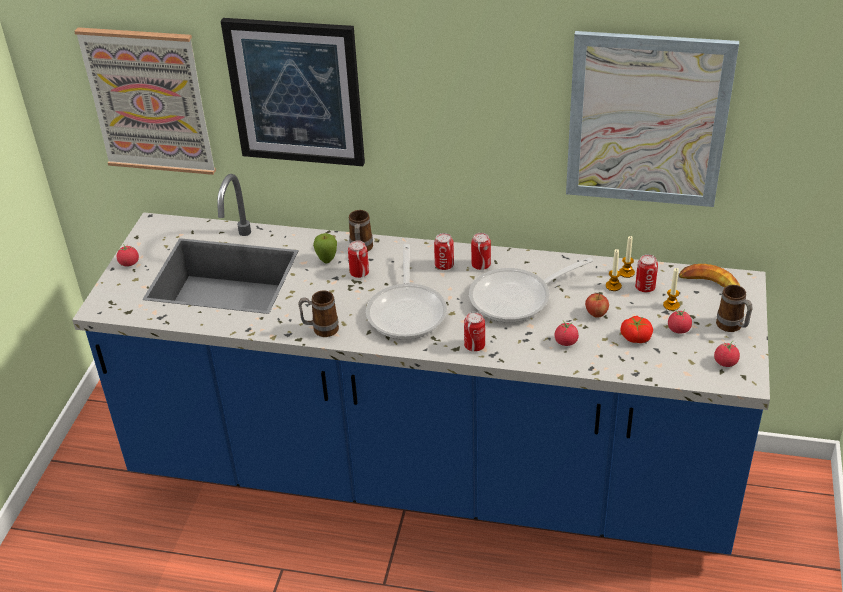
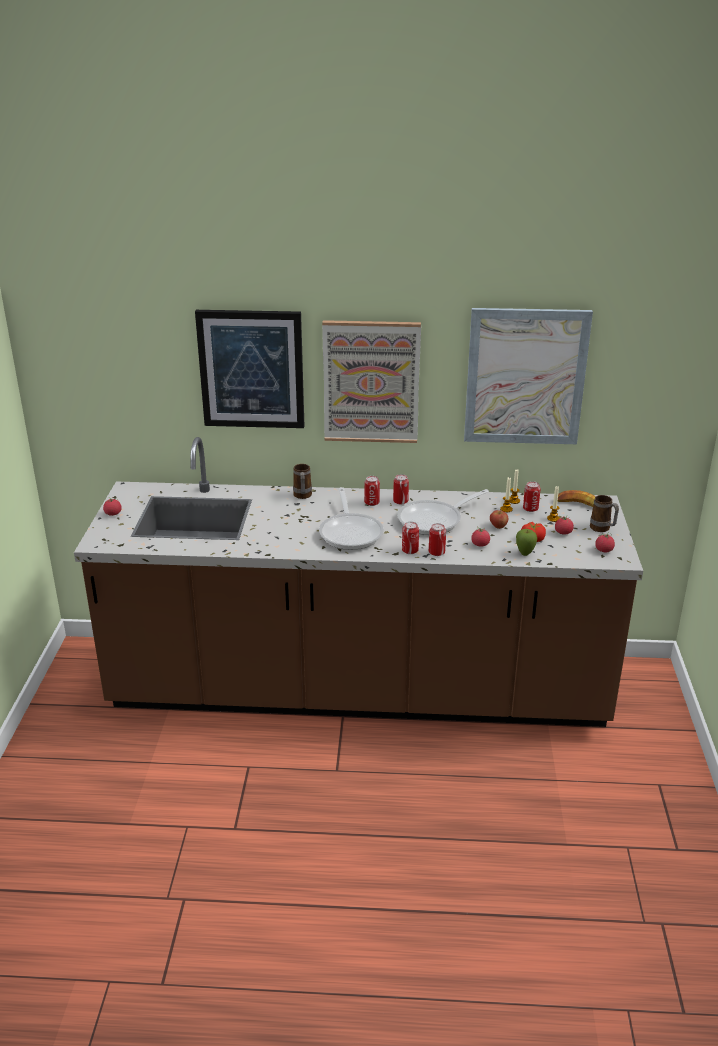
camera: 10 degrees left, 10 degrees down
blue counter [72,174,770,555] -> brown counter [74,437,643,727]
picture [74,27,216,175] -> picture moved to [322,320,421,443]
mug [298,291,339,337] -> none
apple [313,233,337,263] -> apple moved to [516,529,537,556]
can [348,241,369,278] -> can moved to [429,523,446,556]

